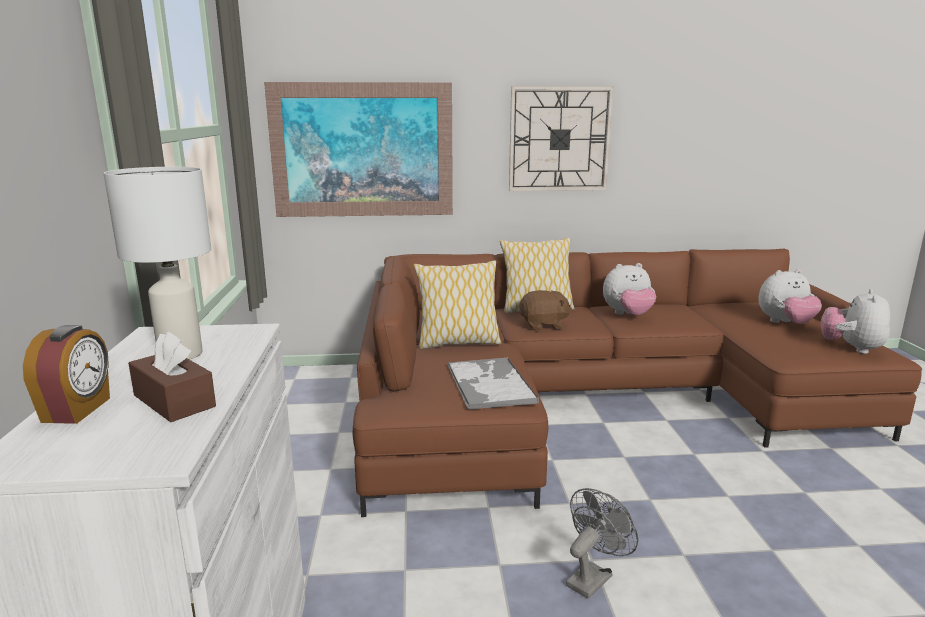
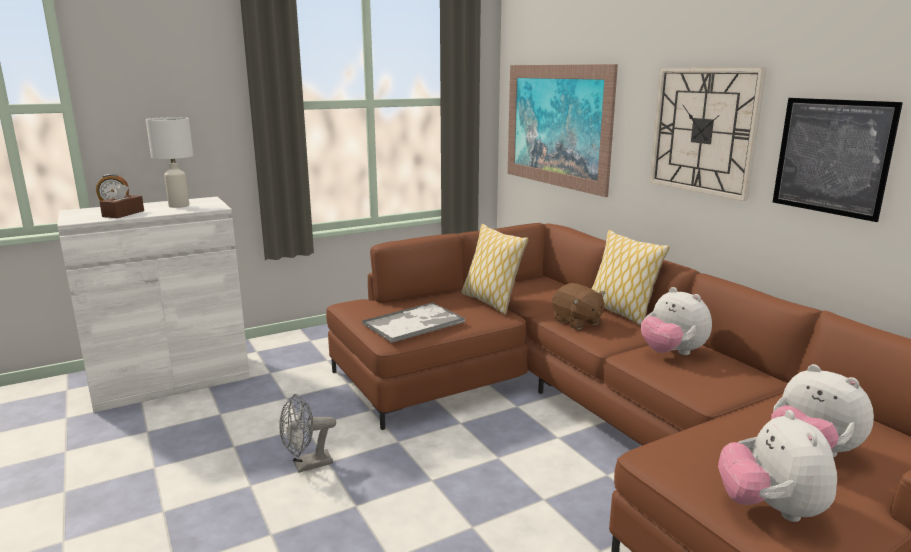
camera: 65 degrees right, 0 degrees up
grey fan [566,488,638,599] -> grey fan turned 135 degrees clockwise [280,394,336,473]
plush toy [821,289,890,354] -> plush toy turned 90 degrees counterclockwise [718,410,837,522]
none -> picture [773,98,903,222]

